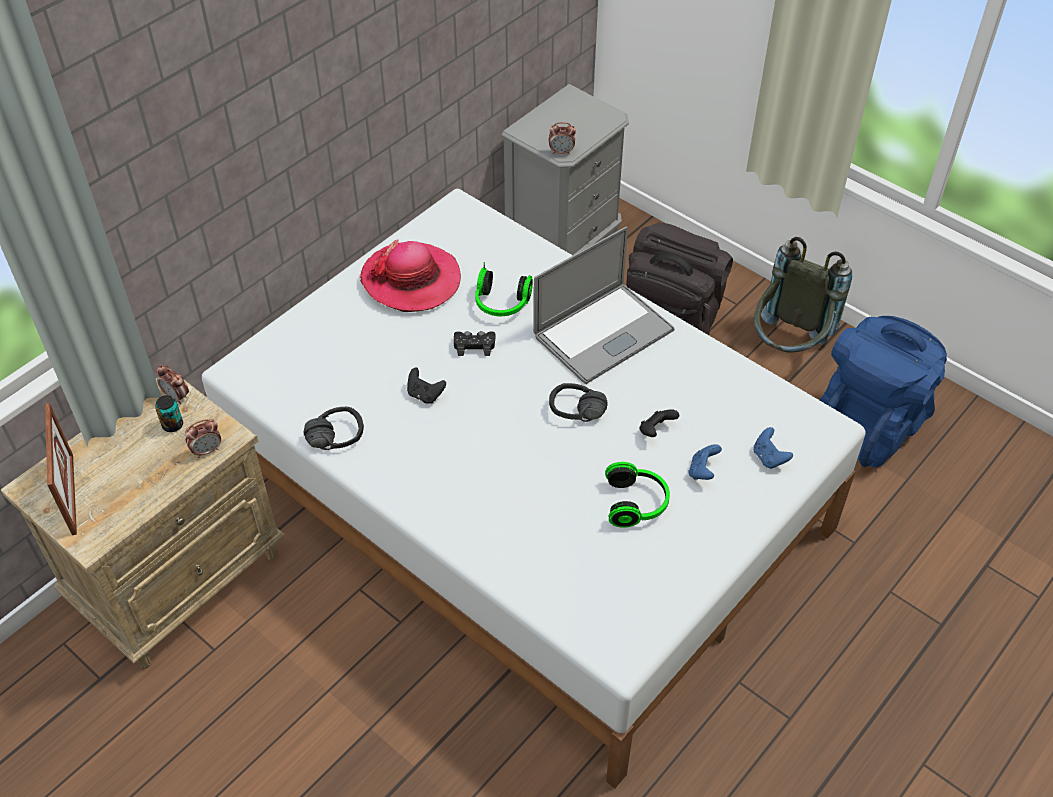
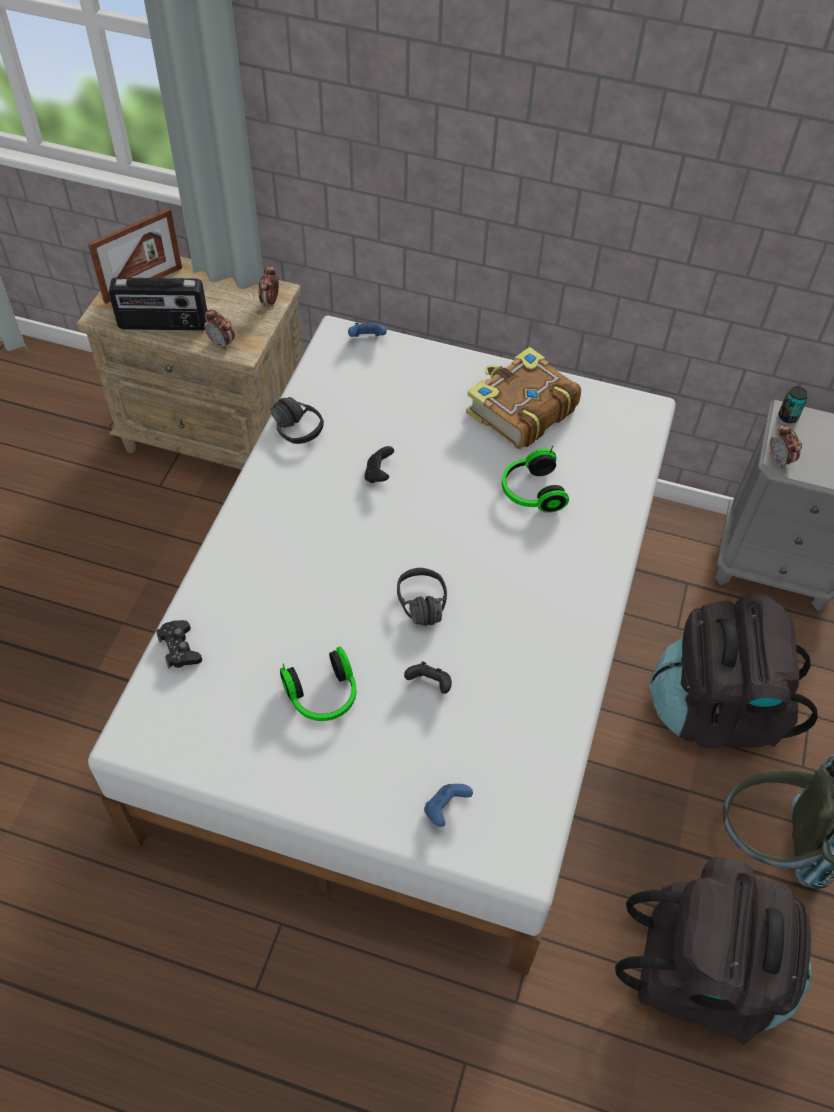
camera: 65 degrees right, 5 degrees up
can [155,395,183,432] -> can moved to [778,386,808,423]
hat [360,239,461,312] -> book [466,347,581,449]
black game controller [454,331,495,356] -> black game controller moved to [156,620,202,669]
laptop [533,226,675,384] -> none
blue game controller [688,444,722,480] -> blue game controller moved to [348,321,387,337]
blue backpack [820,316,947,467] -> black backpack [615,857,812,1045]
none -> radio [109,277,207,330]

